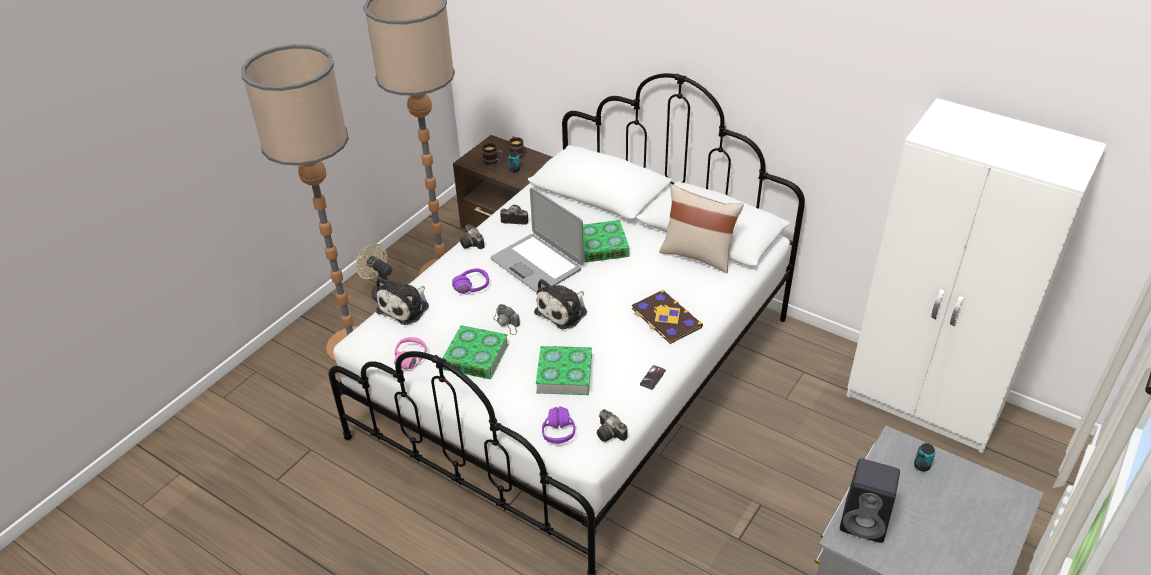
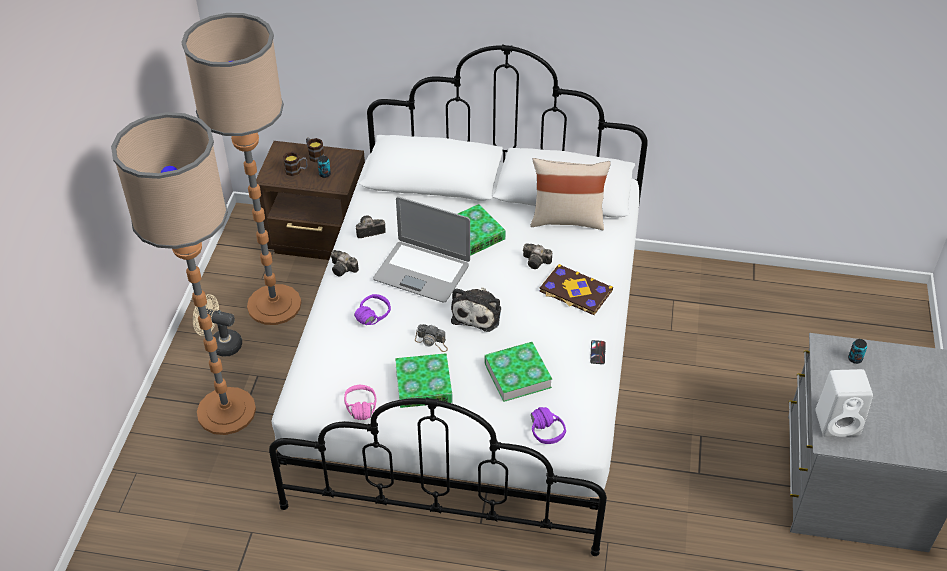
camera: 25 degrees left, 5 degrees up
plush toy [376,277,429,325] -> none
camera [597,409,627,442] -> camera moved to [523,243,552,269]
black speaker [840,458,900,543] -> white speaker [815,369,873,437]
white wardrobe [846,98,1107,453] -> none

